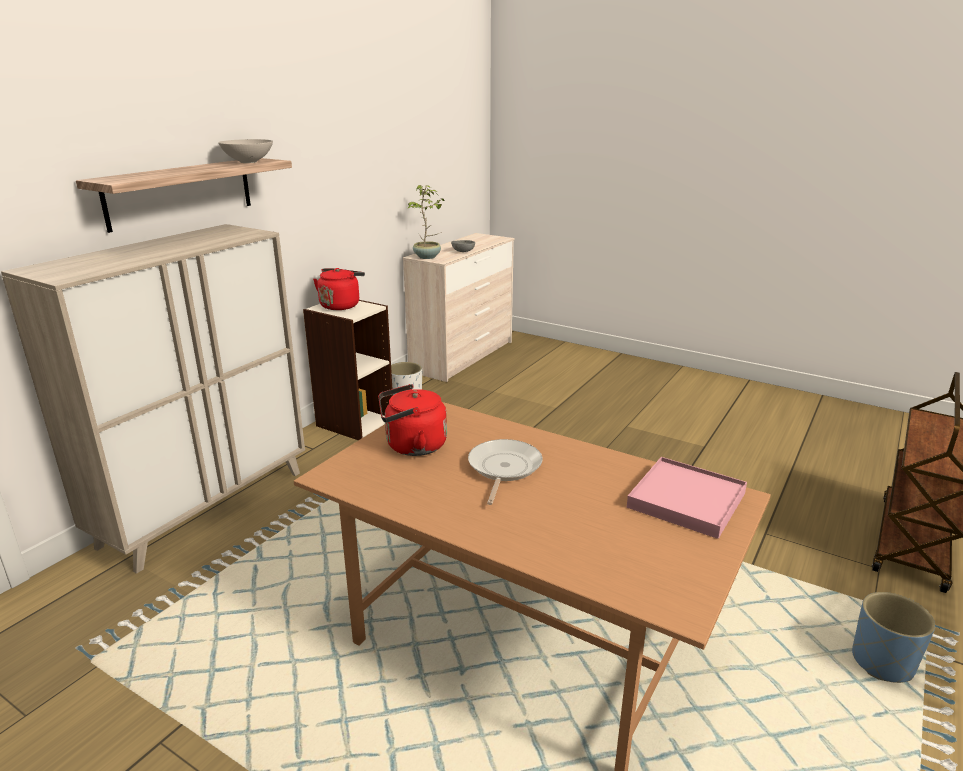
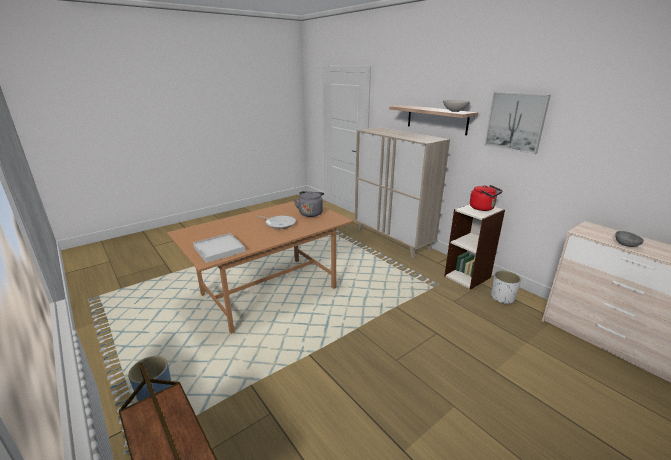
camera: 110 degrees right, 0 degrees up
red kettle [378,384,447,456] -> grey kettle [293,191,324,217]
potted plant [408,185,444,259] -> none
pink tray [627,457,747,539] -> white tray [193,233,245,263]
none -> picture [485,92,551,154]

